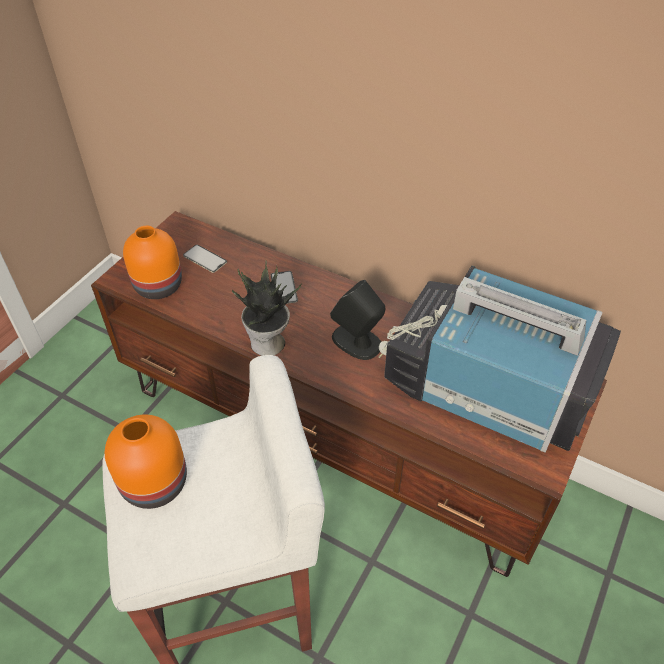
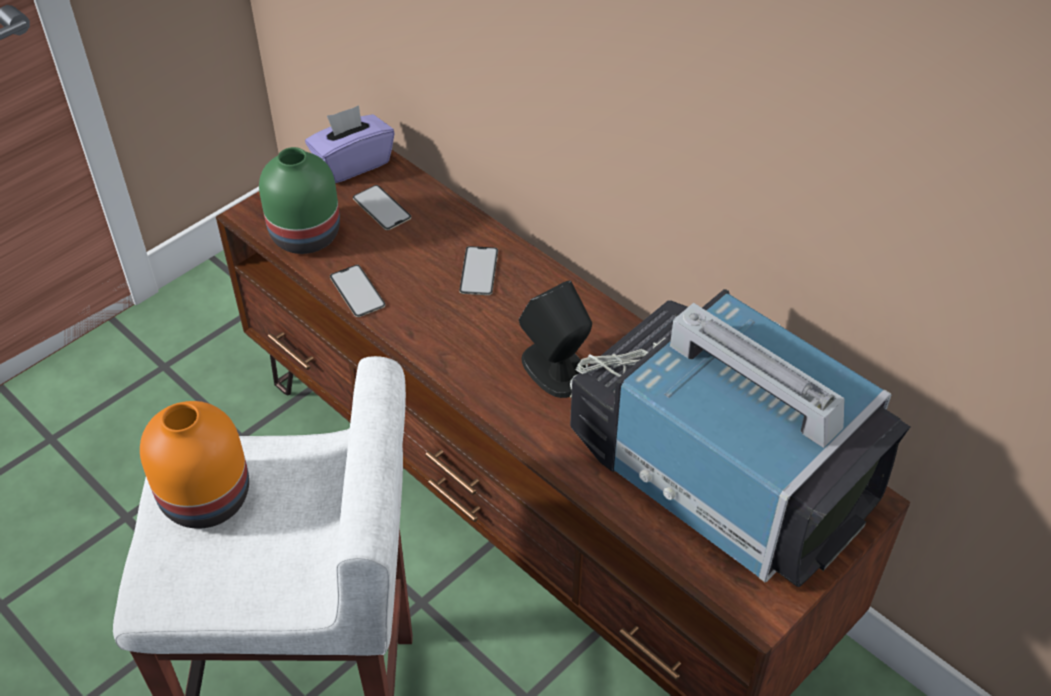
camera: 15 degrees right, 0 degrees up
orange vase [123,226,182,299] -> green vase [259,147,340,254]
potted plant [232,260,302,356] -> none
none -> purple tissue box [305,105,394,183]
none -> phone [330,265,386,317]

